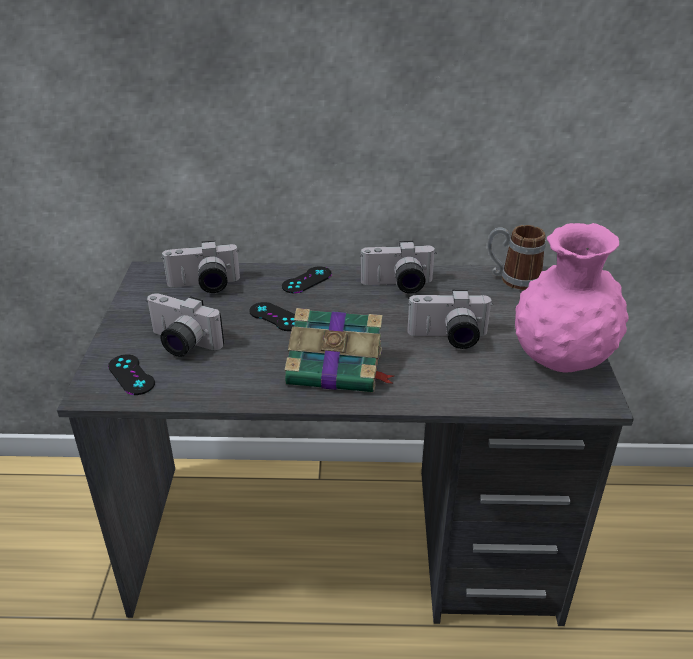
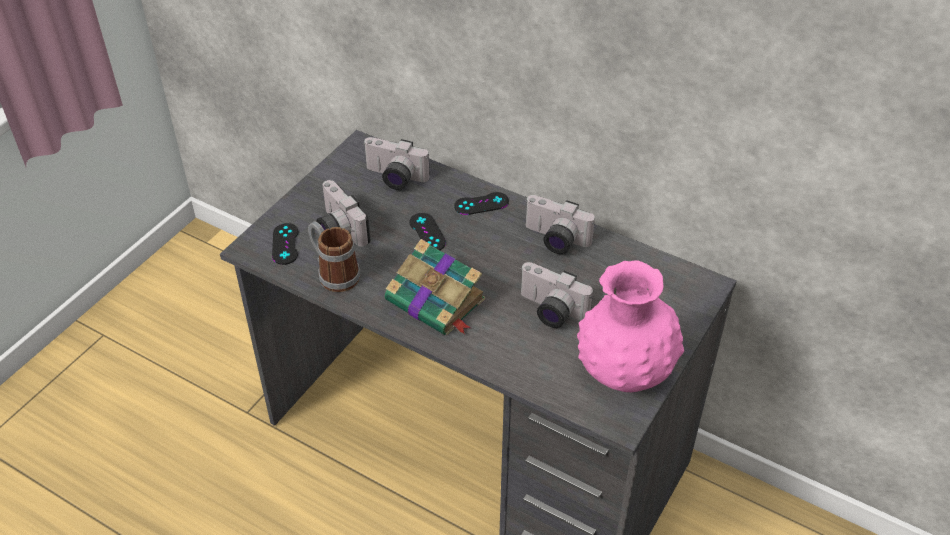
camera: 30 degrees right, 10 degrees up
mug [487,225,546,290] -> mug moved to [308,221,361,292]

